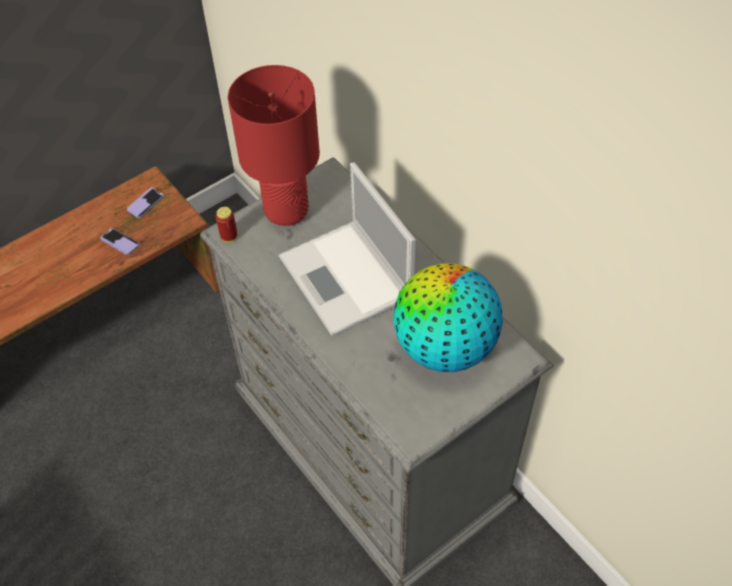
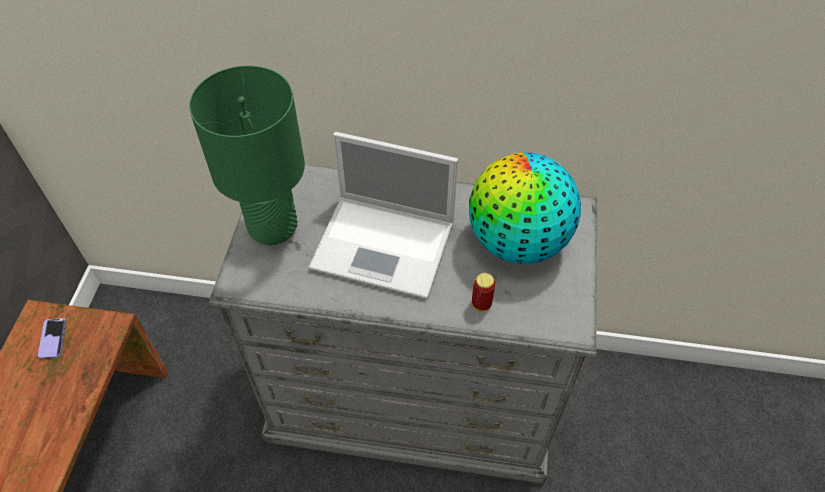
camera: 45 degrees left, 0 degrees up
phone [100,228,139,255] -> none
can [216,207,237,242] -> can moved to [472,273,495,312]
red table lamp [228,65,320,226] -> green table lamp [189,65,305,246]

